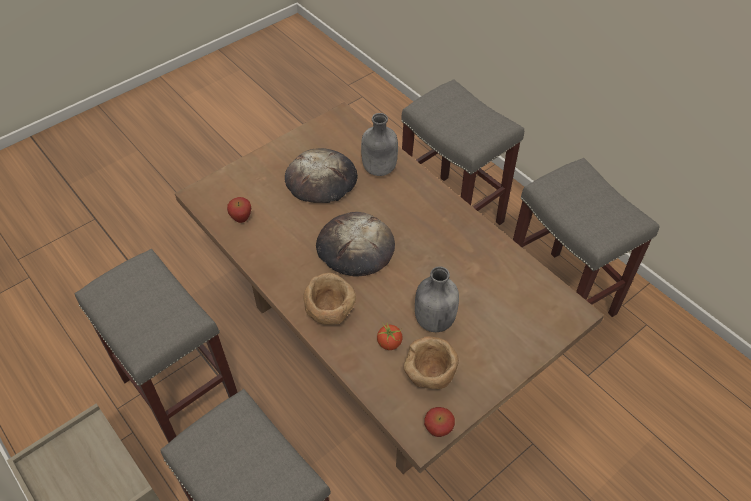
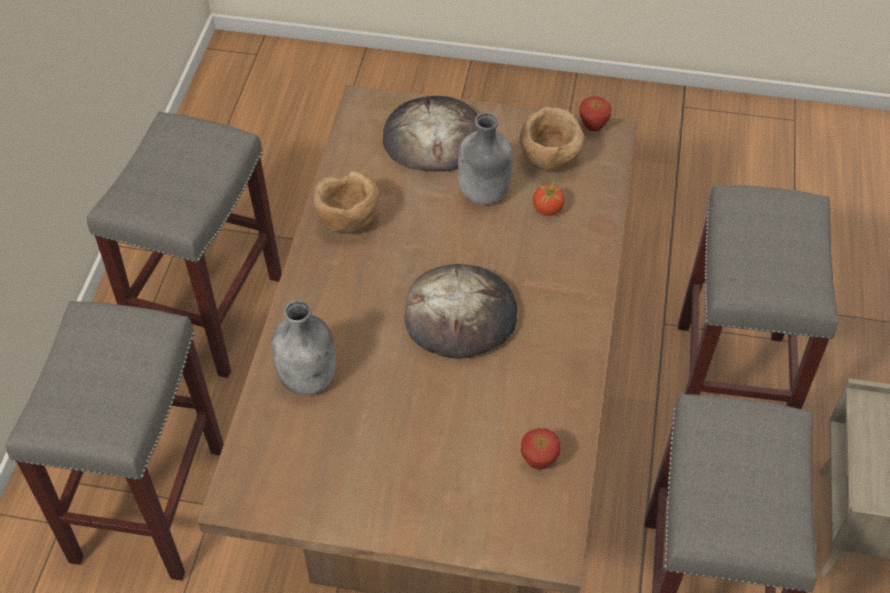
camera: 130 degrees left, 0 degrees up
bread [285,148,358,203] -> bread moved to [383,96,477,172]
brown bowl [303,273,356,325] -> brown bowl moved to [313,171,379,234]

